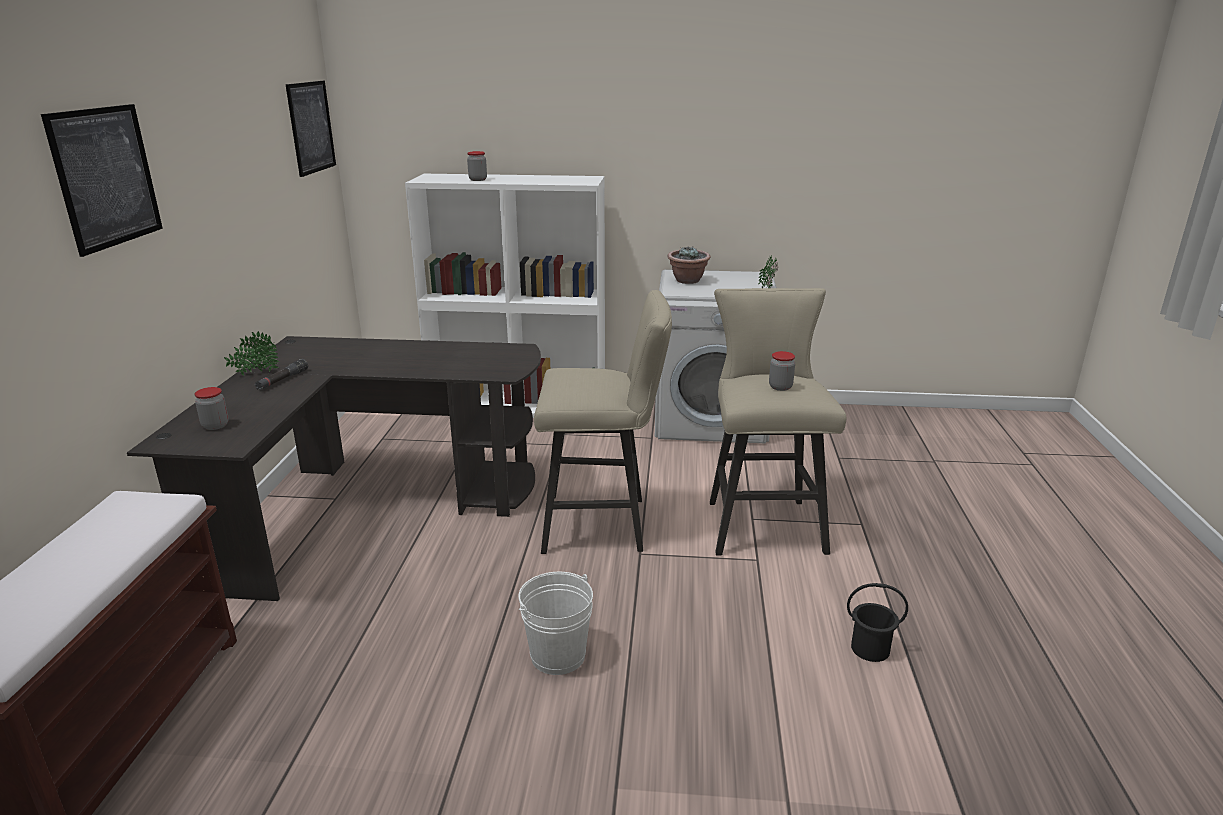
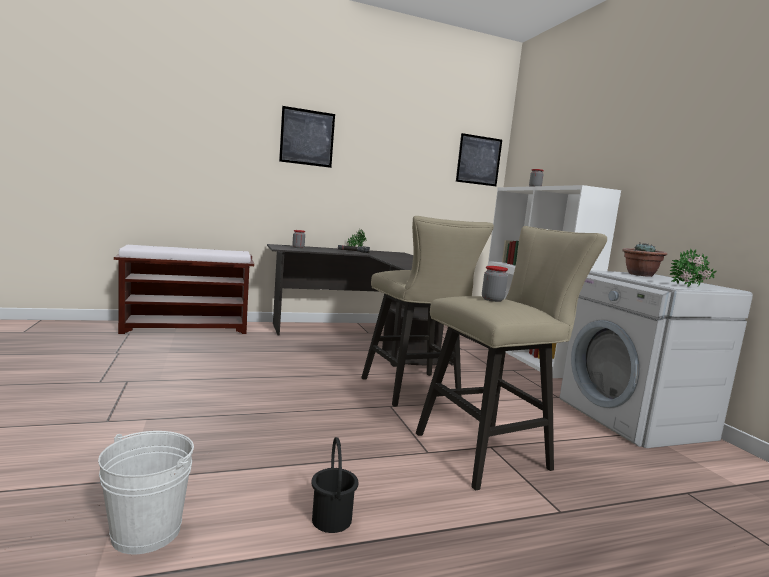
camera: 65 degrees right, 15 degrees down
white bucket [518,572,593,675] -> white bucket moved to [98,431,194,555]

